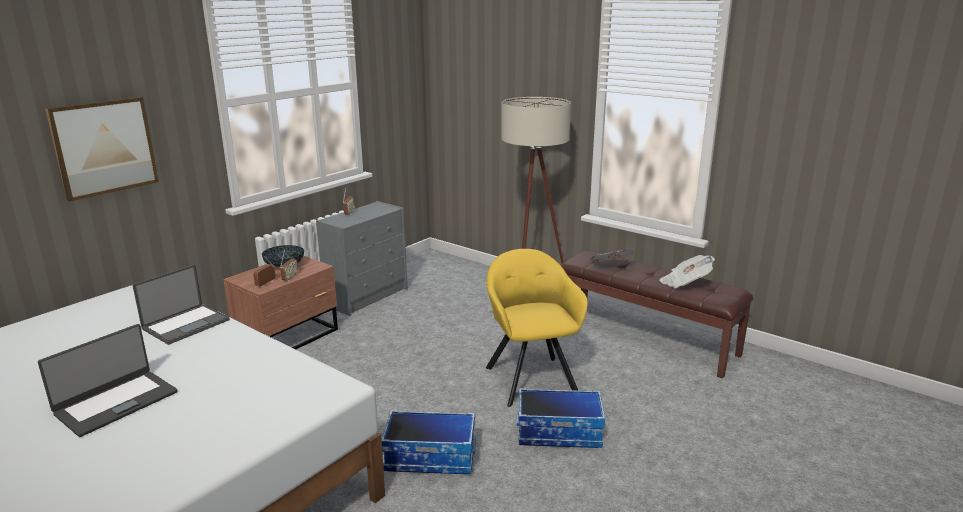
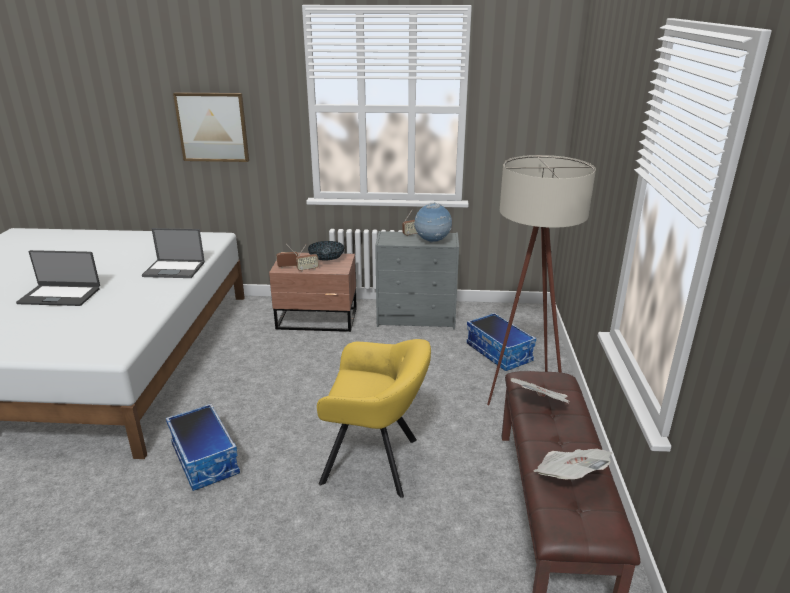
camera: 55 degrees right, 5 degrees up
yellow armchair [486,249,588,407] -> yellow armchair turned 60 degrees clockwise [317,339,431,498]
storage box [517,388,605,448] -> storage box moved to [467,313,536,371]
none -> globe [414,202,452,243]

